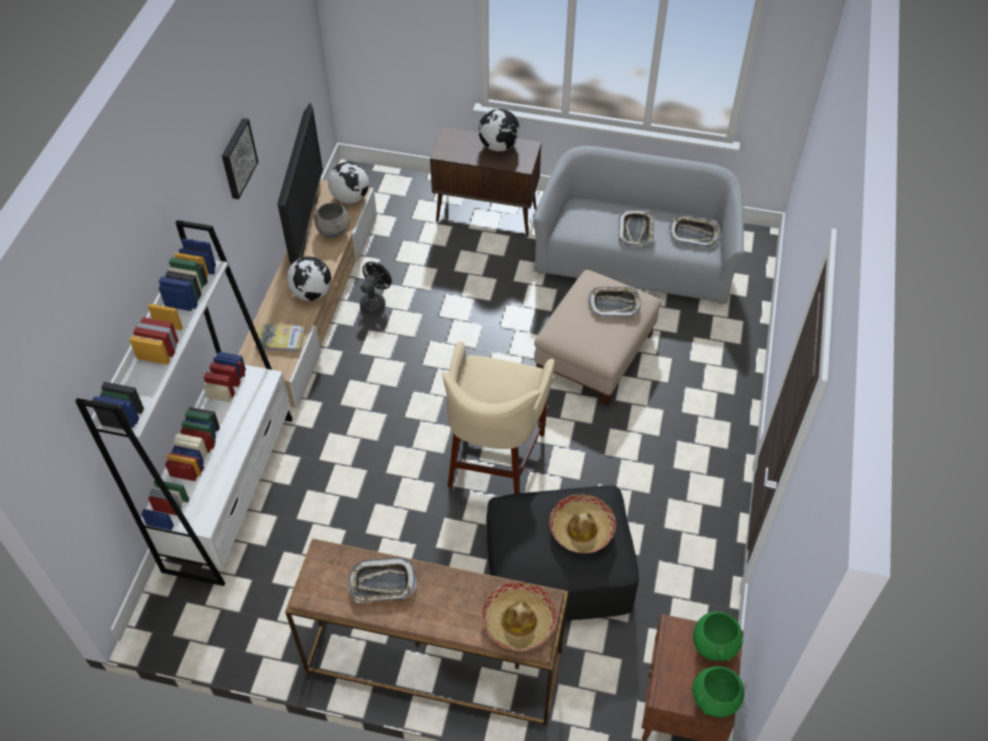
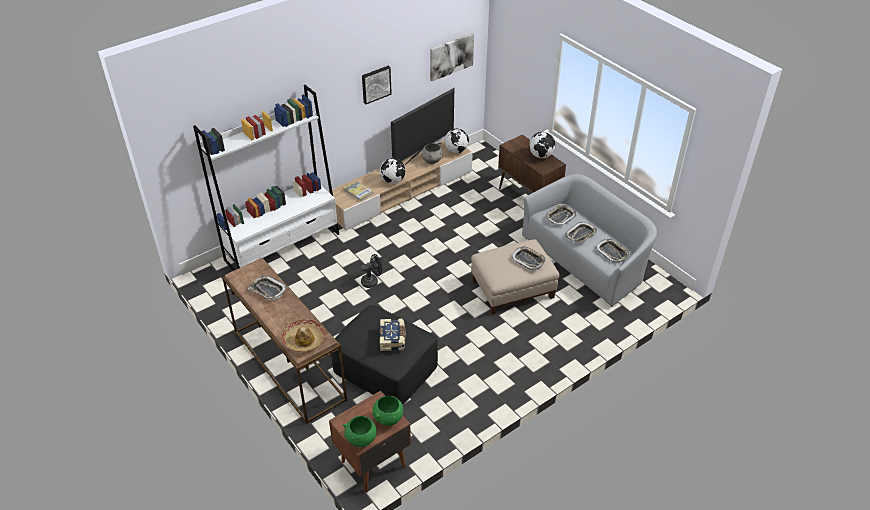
camera: 40 degrees right, 10 degrees down
black fan [360,262,392,314] -> black fan moved to [361,254,382,288]
beige stool [442,341,555,494] -> none
hat [549,494,616,554] -> book [380,319,406,351]
none -> picture [430,33,474,81]
none -> tray [546,204,576,226]

